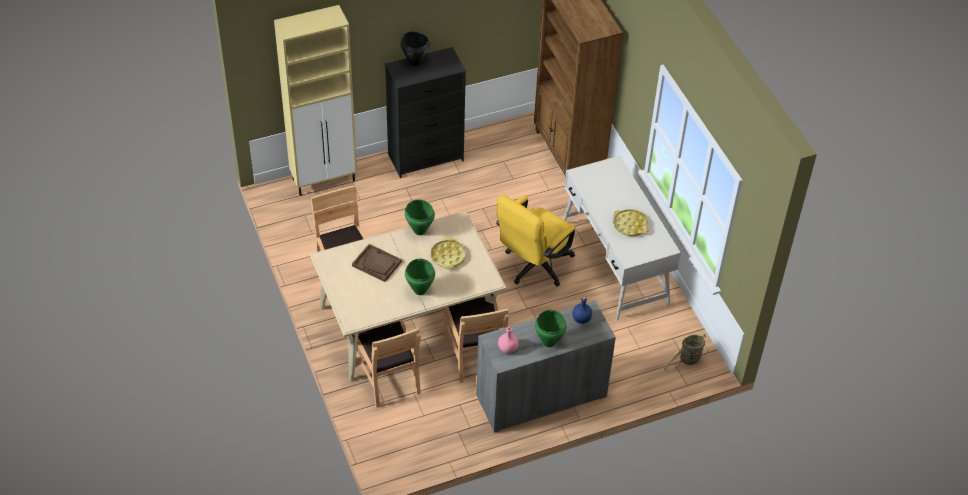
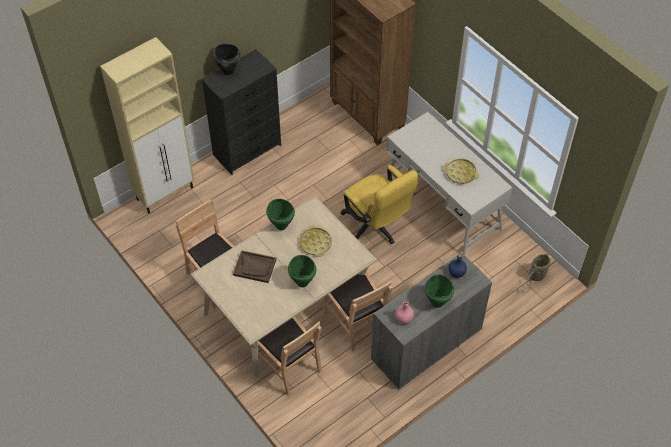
camera: 15 degrees left, 5 degrees up
yellow office chair [496,195,575,286] -> yellow office chair turned 60 degrees counterclockwise [341,165,418,244]

